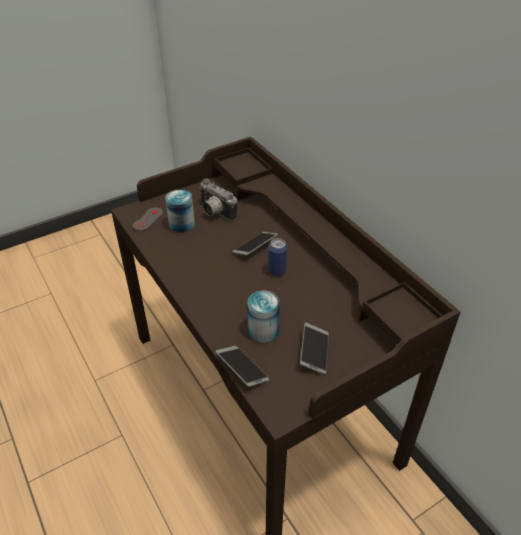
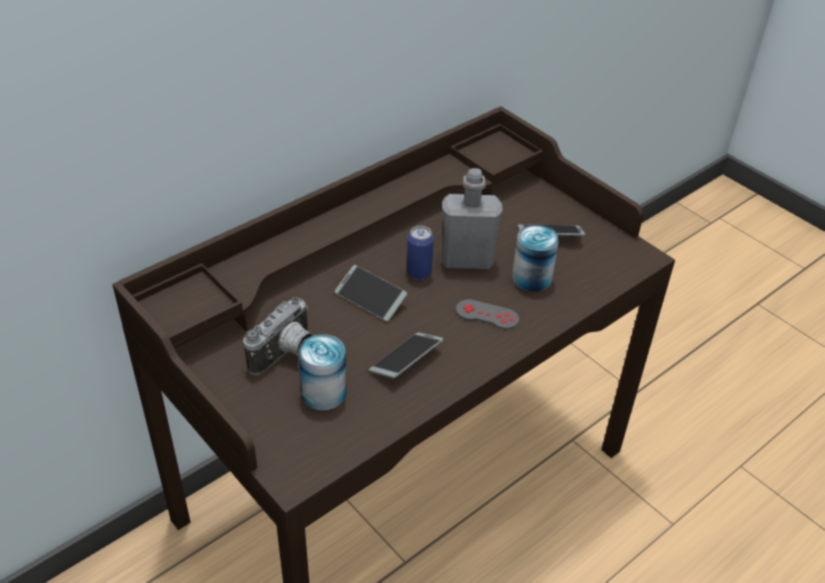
camera: 100 degrees left, 0 degrees up
grey game controller [133,207,163,231] -> grey game controller moved to [456,299,519,329]
phone [215,346,269,387] -> phone moved to [369,332,443,378]
none -> grey bottle [442,168,503,269]

